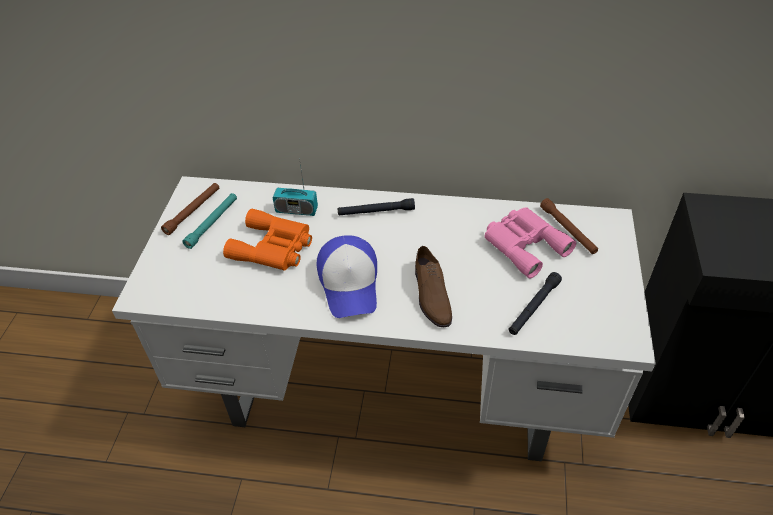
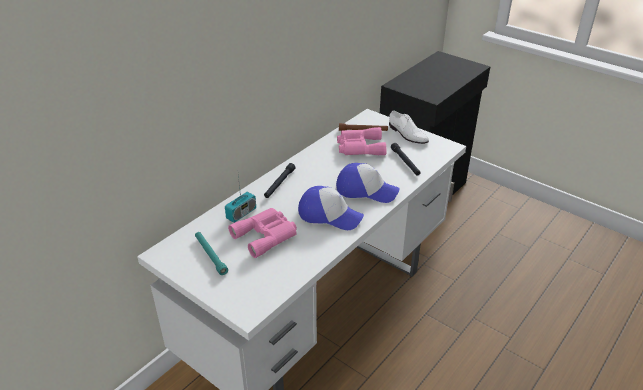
camera: 60 degrees left, 10 degrees down
brown flashlight [161,183,219,235] -> none
orange binoculars [223,209,312,271] -> pink binoculars [228,208,297,258]
brown shoe [415,246,452,327] -> cap [336,163,400,203]
none -> white shoe [389,111,429,144]

